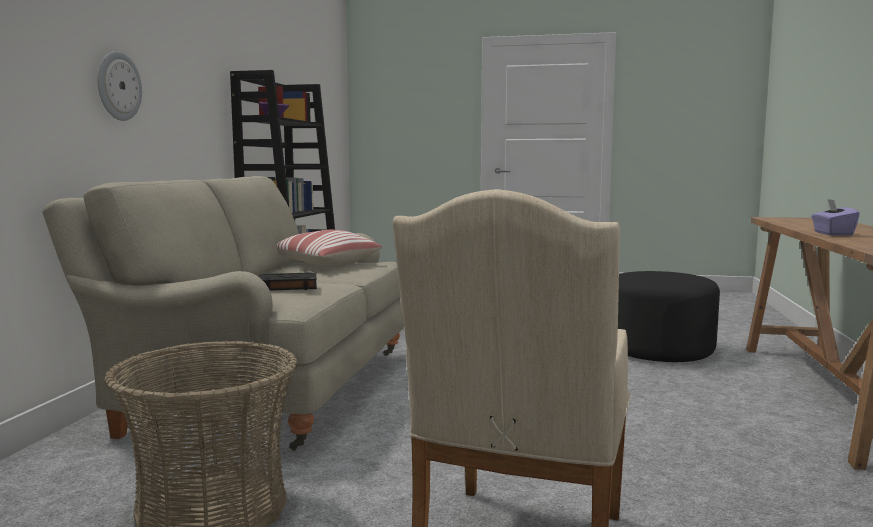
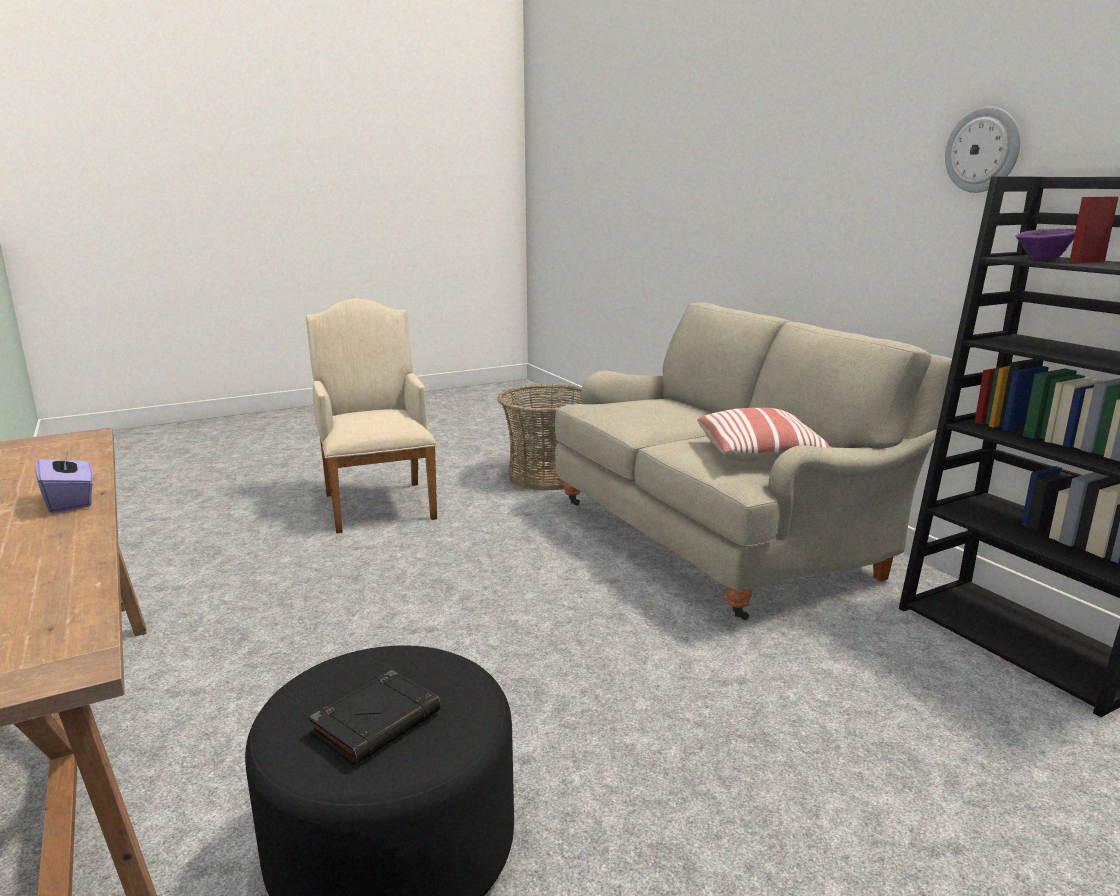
camera: 140 degrees right, 10 degrees up
wall clock [98,51,142,121] -> wall clock moved to [945,107,1020,193]
black book [258,272,317,291] -> black book moved to [308,669,441,765]

